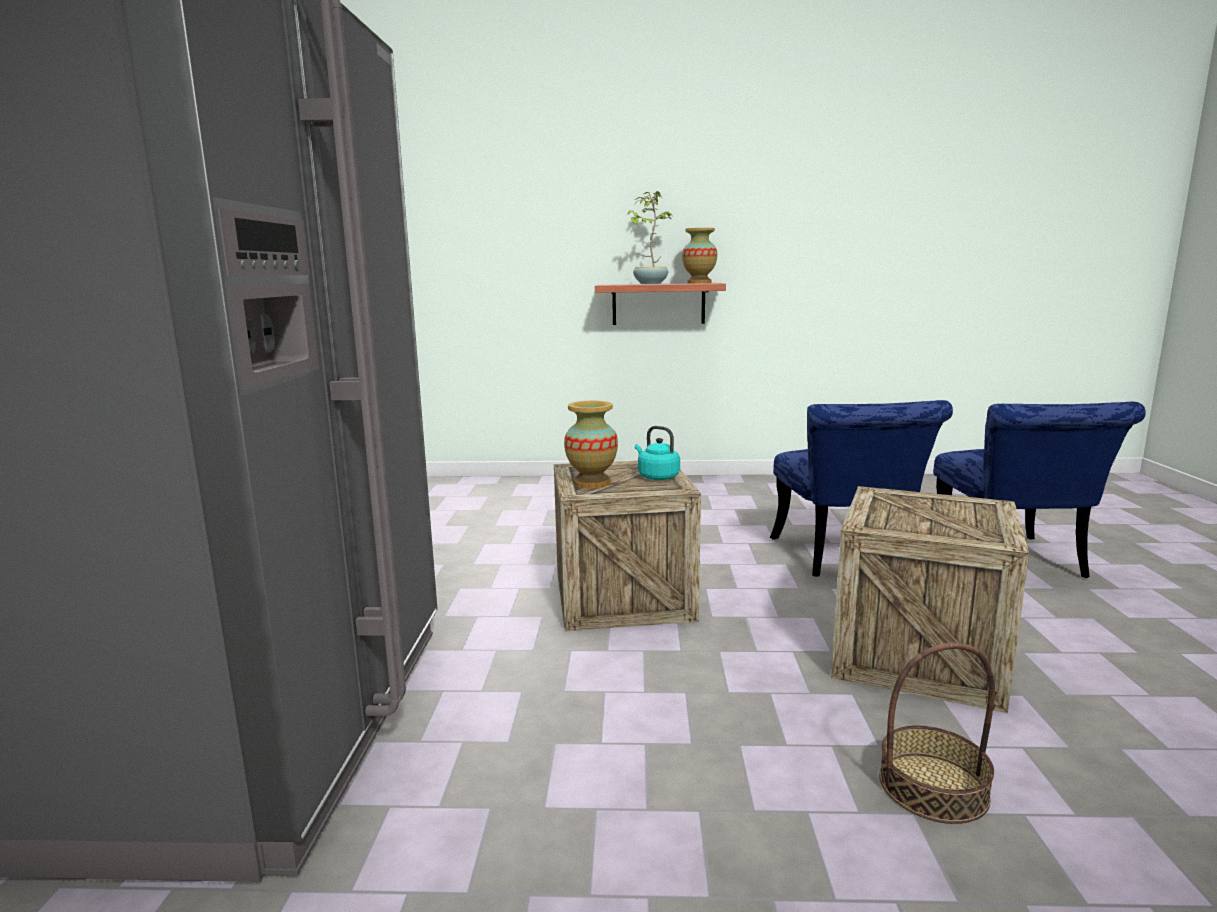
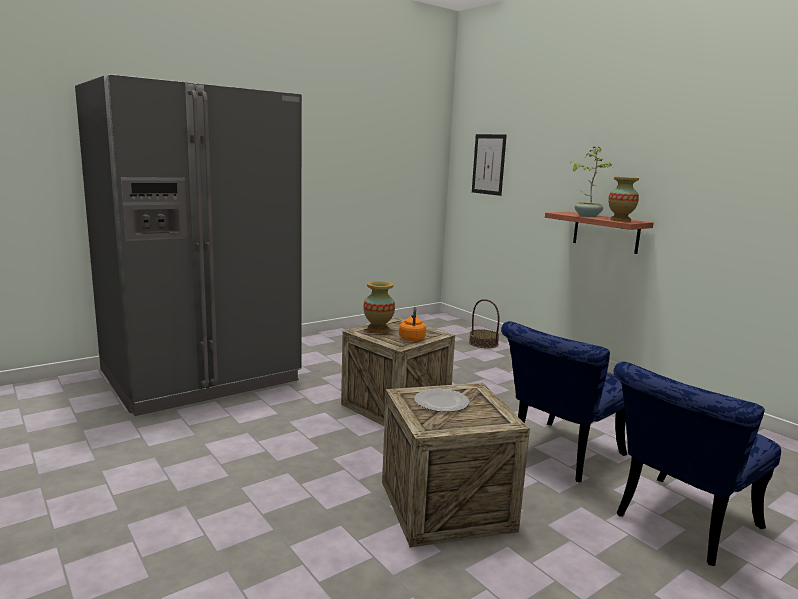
camera: 50 degrees right, 0 degrees up
turquoise kettle [635,426,680,480] -> orange kettle [399,307,426,341]
basket [879,643,995,824] -> basket moved to [469,299,500,348]
none -> plate [414,389,469,412]
none -> picture [472,134,507,196]

